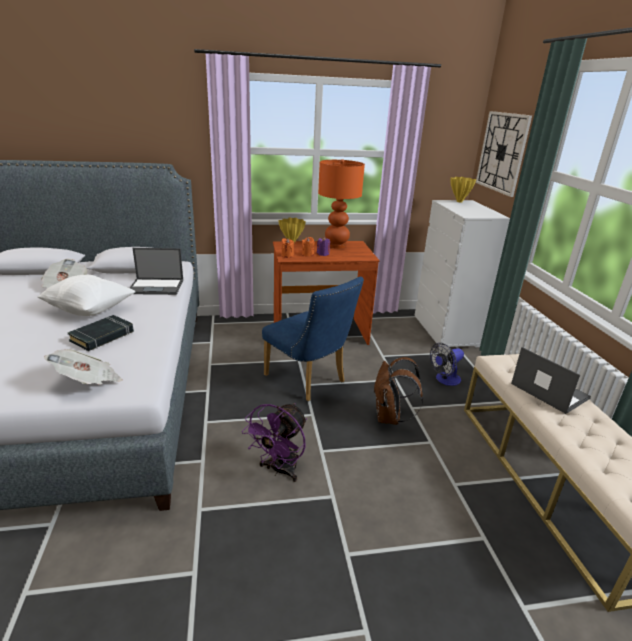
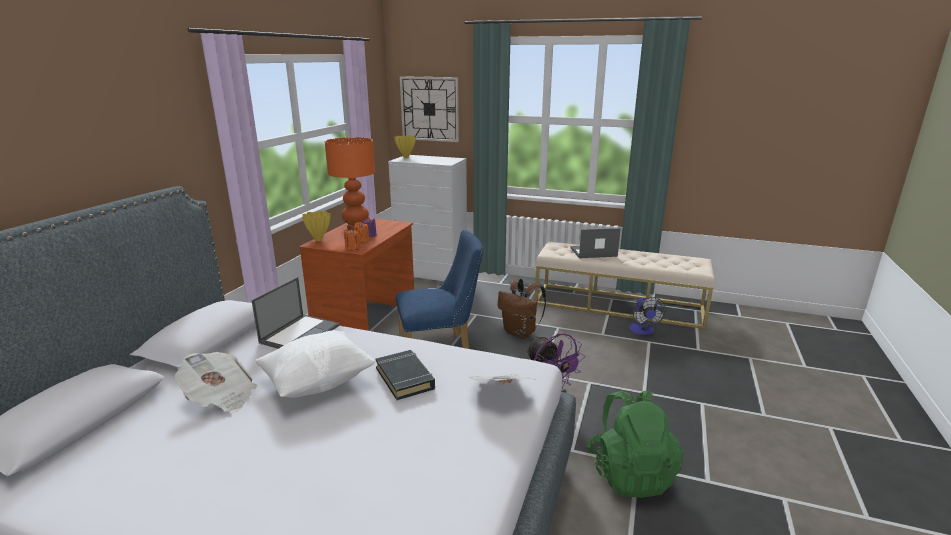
camera: 60 degrees left, 5 degrees down
fan [430,343,464,386] -> fan moved to [630,297,666,335]
none -> green backpack [586,390,683,498]

